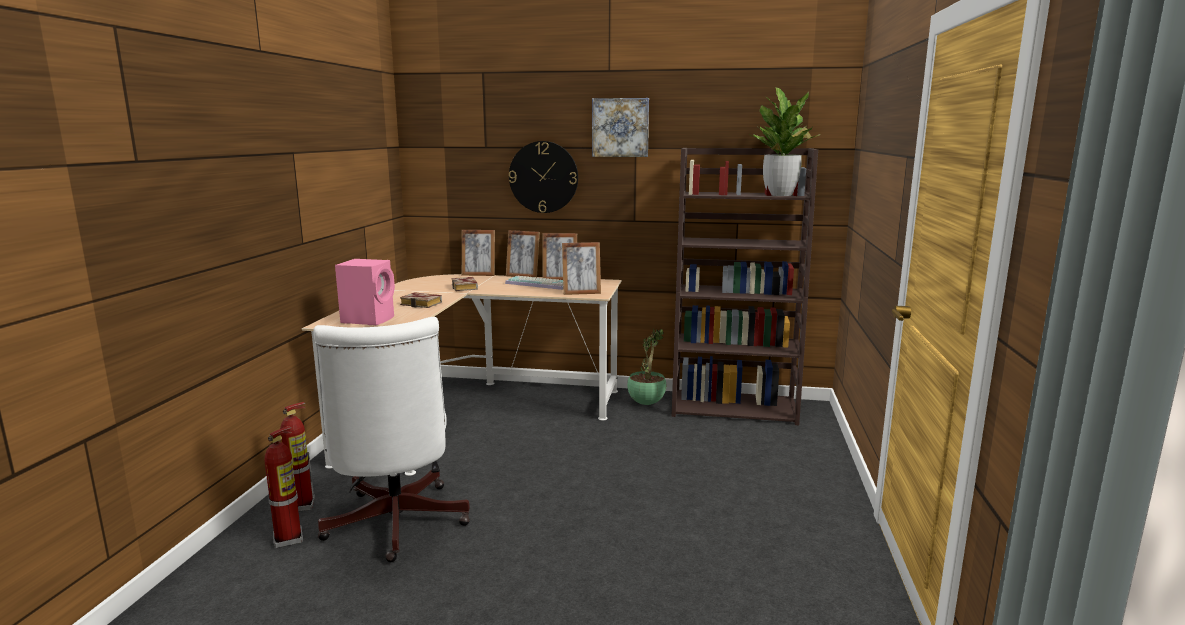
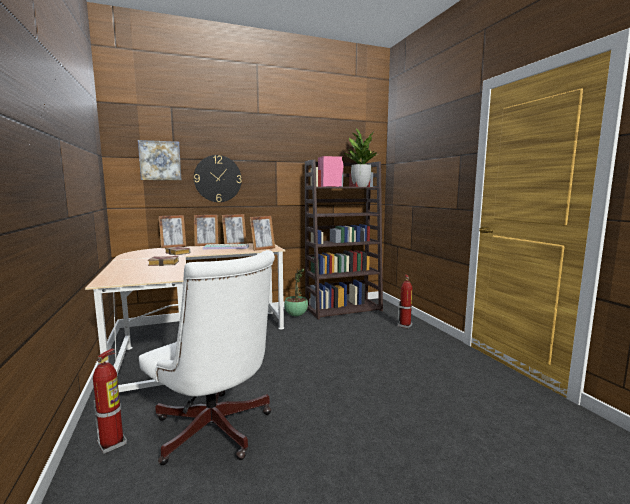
camera: 30 degrees left, 5 degrees down
fire extinguisher [265,426,303,548] -> fire extinguisher moved to [398,274,413,329]
pink speaker [335,259,395,325] -> pink speaker moved to [318,156,343,187]
picture [592,98,649,157] -> picture moved to [138,140,181,180]

